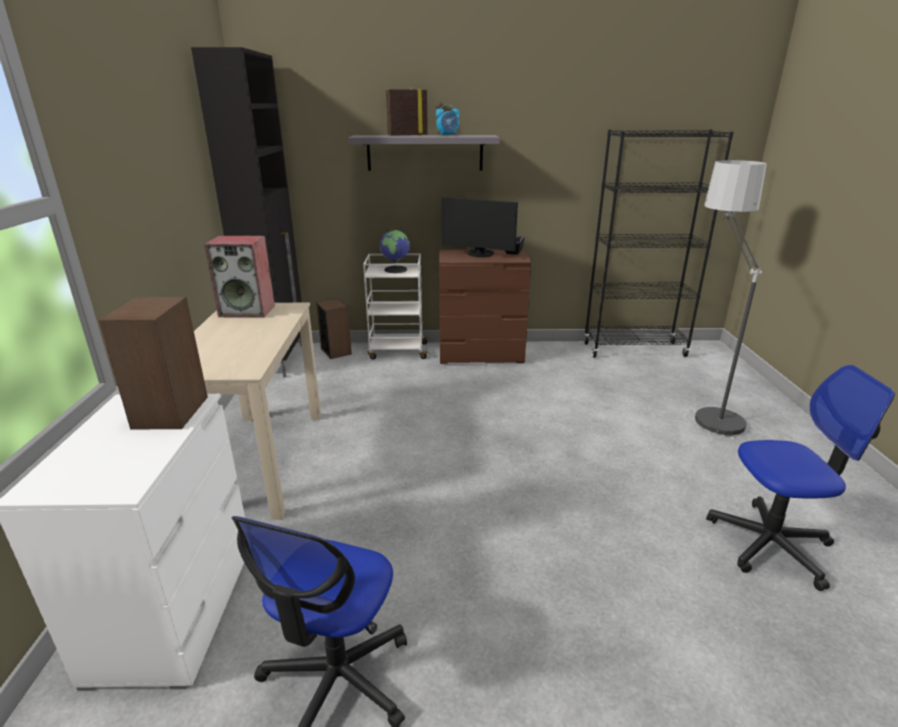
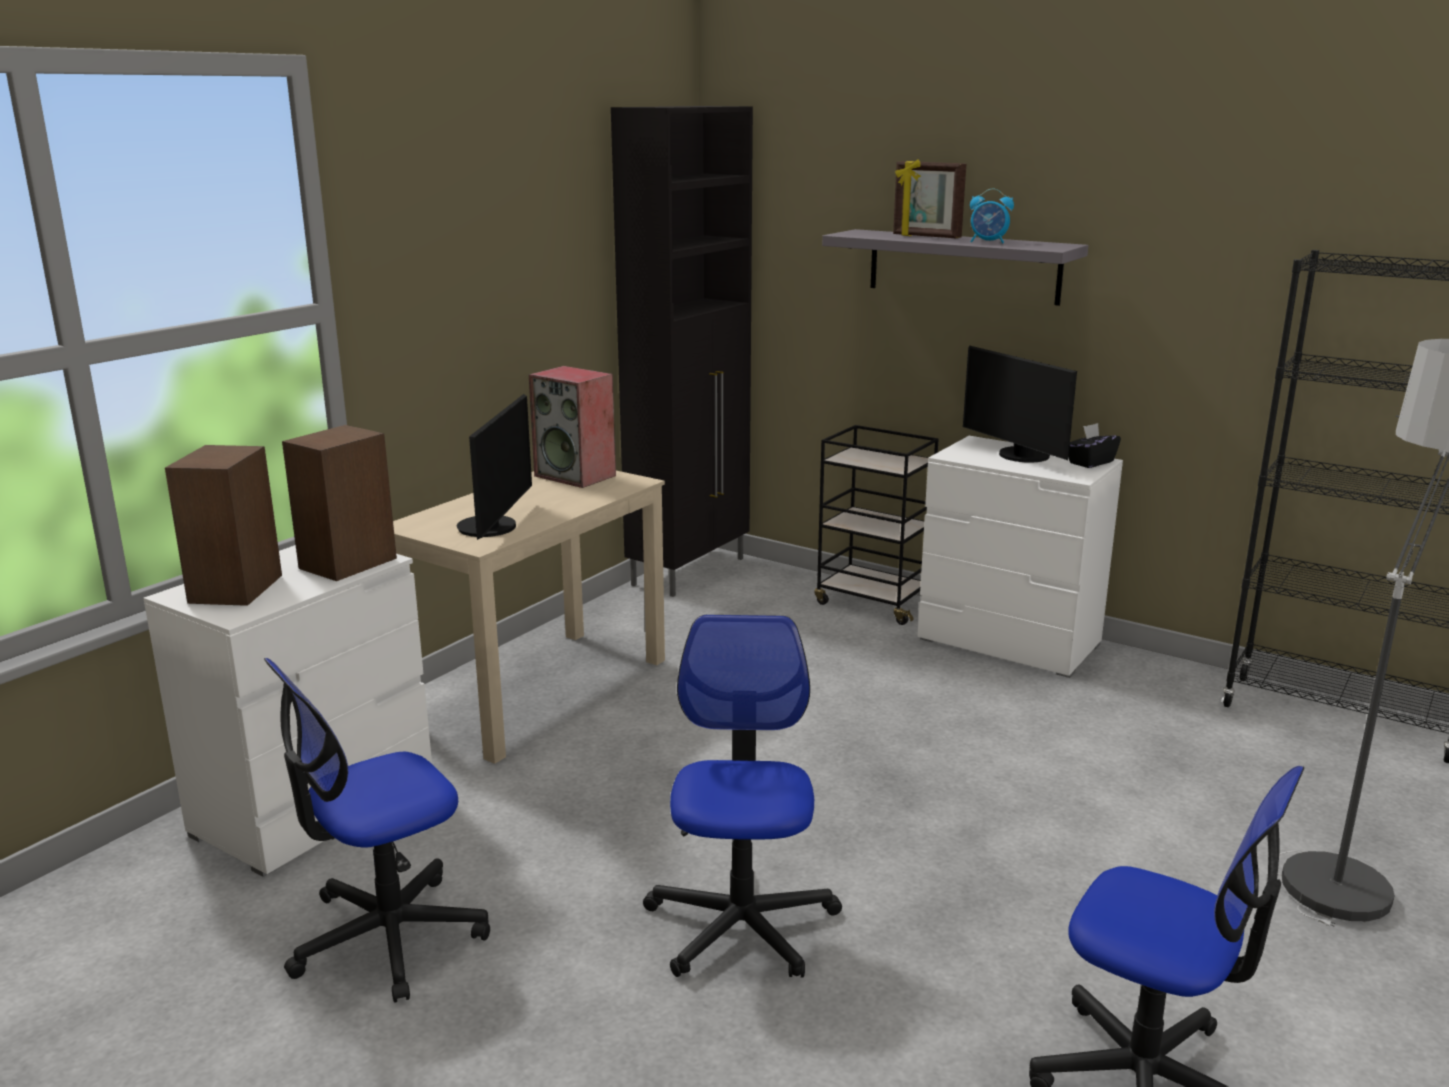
camera: 35 degrees right, 5 degrees down
speaker [316,299,352,359] -> speaker moved to [165,445,282,606]
white cart [363,254,430,359] -> black cart [814,425,939,625]
globe [380,229,410,273] -> none
picture frame [386,88,428,136] -> picture frame turned 150 degrees counterclockwise [893,159,966,238]
brown dresser [439,249,531,364] -> white dresser [917,436,1123,678]
none -> monitor [456,394,532,540]
none -> office chair [643,615,842,978]

